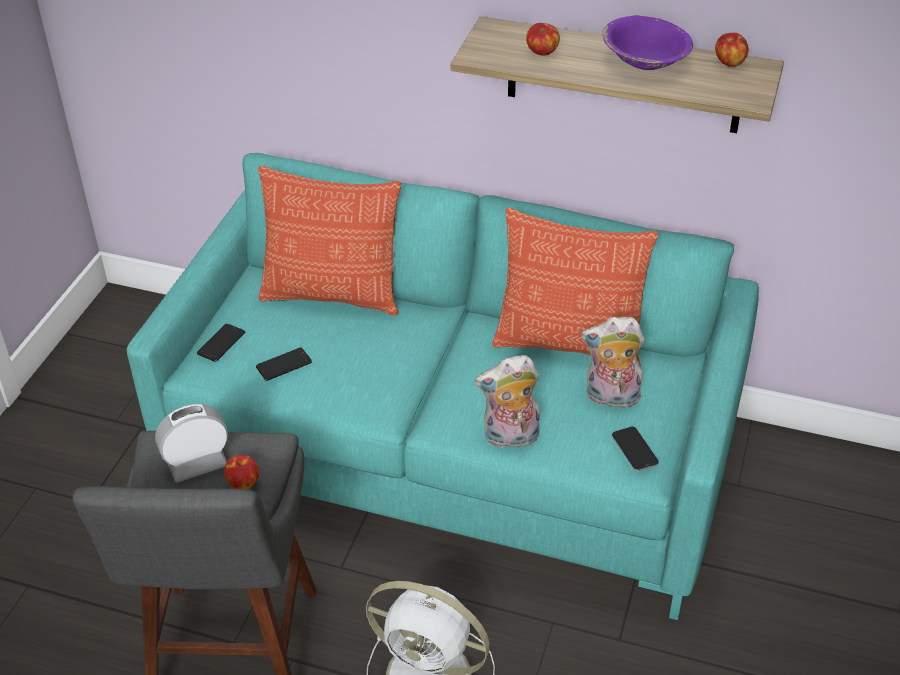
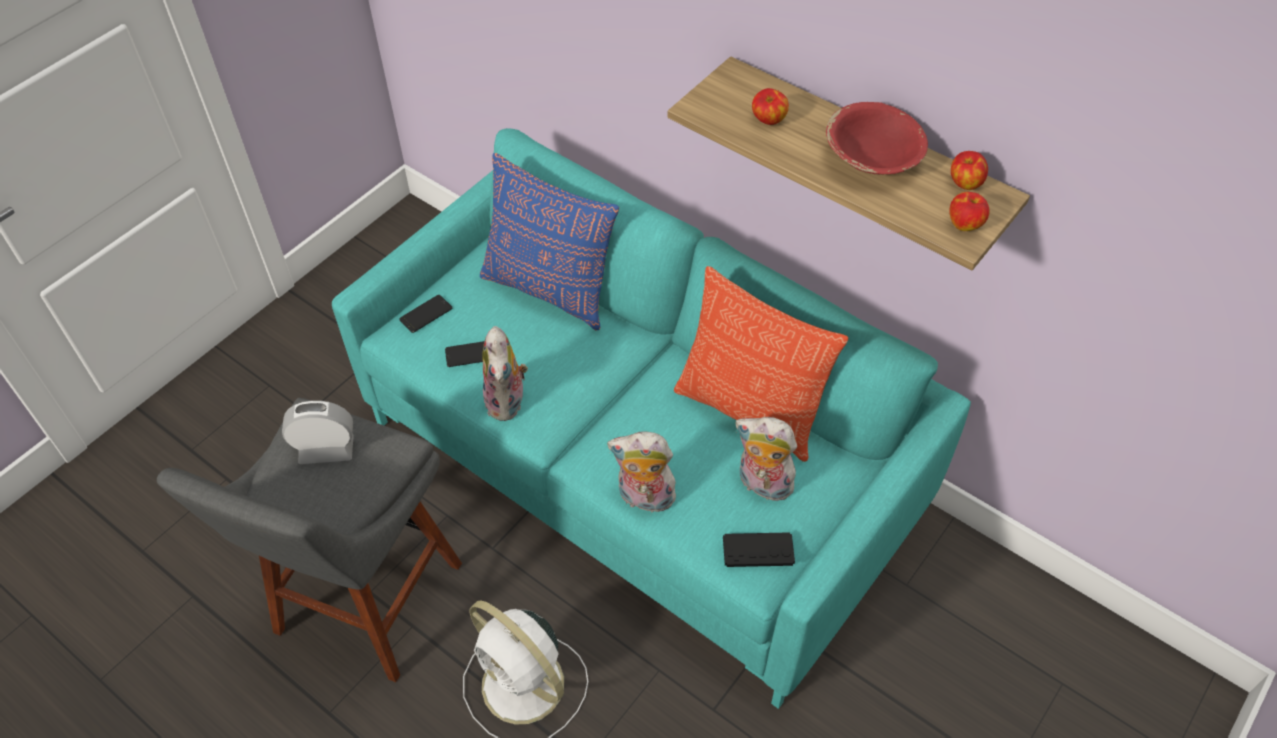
camera: 20 degrees right, 10 degrees up
apple [224,455,259,489] -> apple moved to [949,192,990,231]
orange pillow [258,166,401,316] -> blue pillow [480,153,619,330]
purple bowl [602,15,693,70] -> red bowl [826,102,928,175]
phone [612,427,659,471] -> black game controller [723,532,795,567]
none -> plush toy [482,326,528,421]

